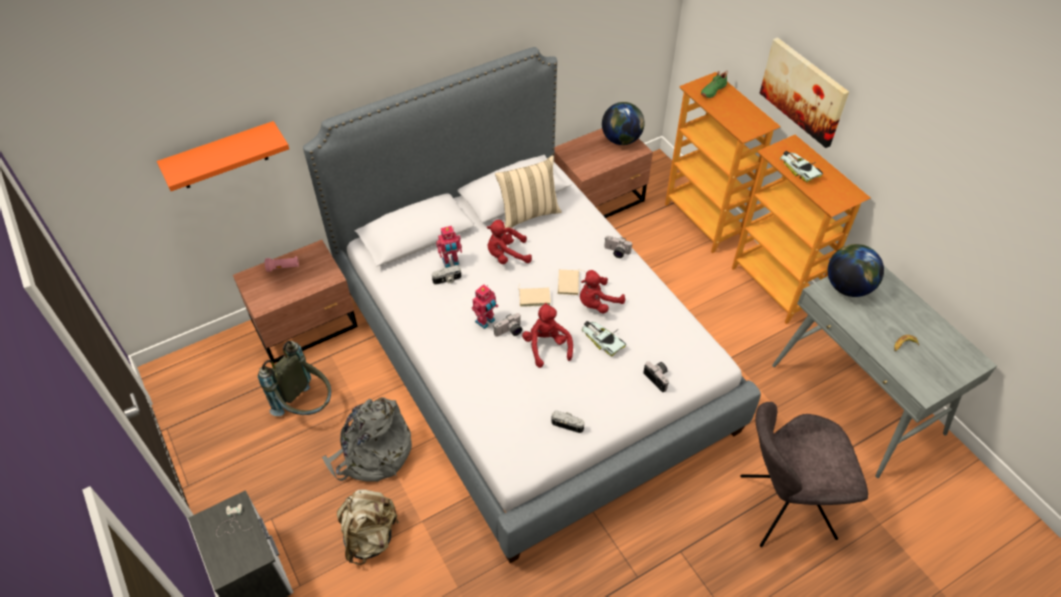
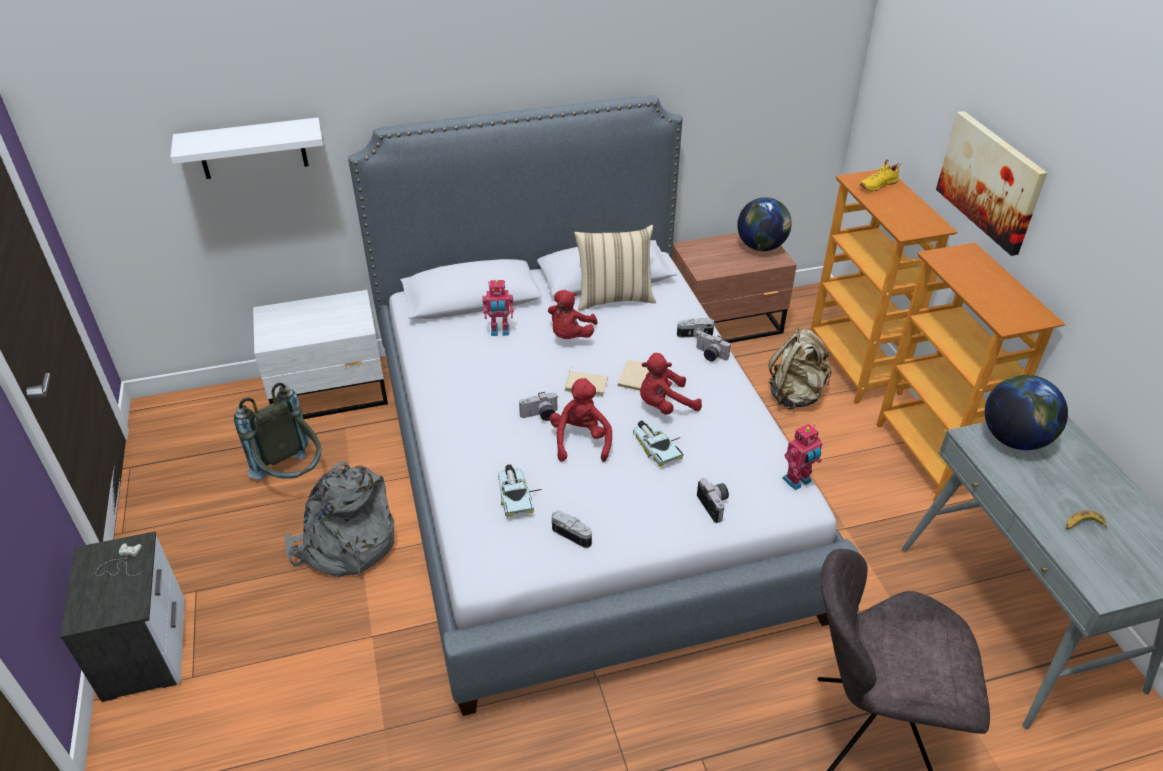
camera: 15 degrees right, 10 degrees down
orange shelf [157,121,289,191] -> white shelf [171,117,323,179]
brown nightstand [233,240,358,363] -> white nightstand [253,290,388,419]
pink flashlight [265,256,299,272] -> none
beige backpack [337,489,399,565] -> beige backpack moved to [768,328,832,409]
camera [432,265,461,285] -> camera moved to [677,318,714,338]
toy robot [472,284,498,329] -> toy robot moved to [782,423,822,490]
red plush toy [487,220,532,264] -> red plush toy turned 75 degrees counterclockwise [548,290,598,339]
green shoe [701,71,728,98] -> yellow shoe [860,159,901,191]
toy car [780,151,823,182] -> toy car moved to [498,464,542,517]

